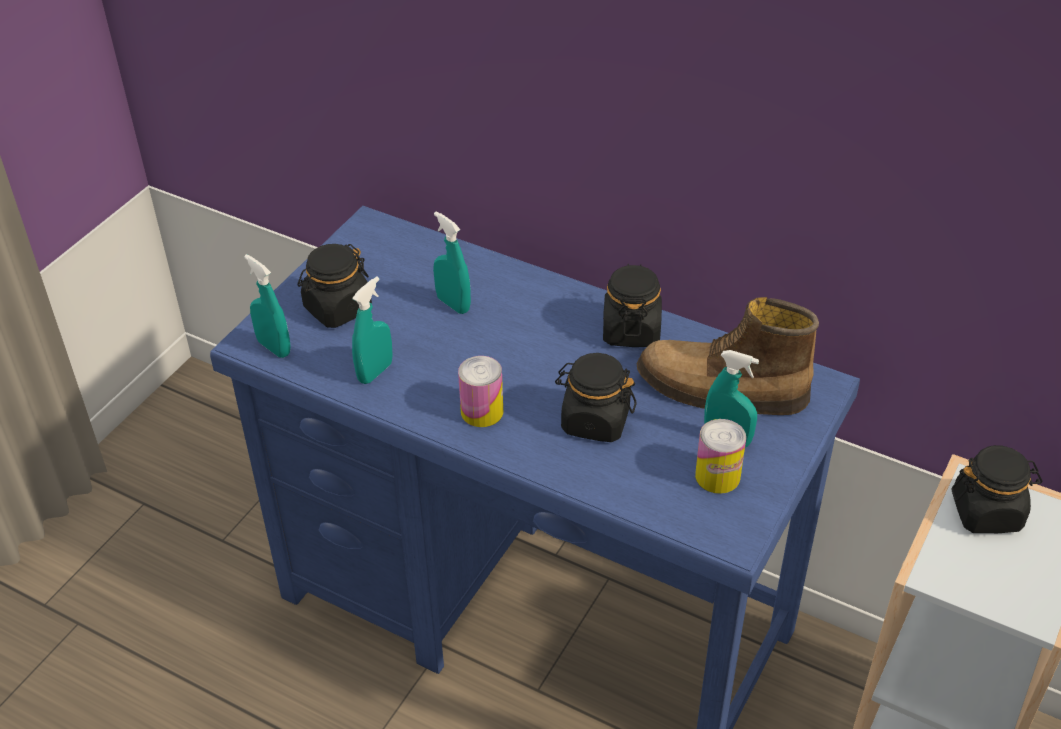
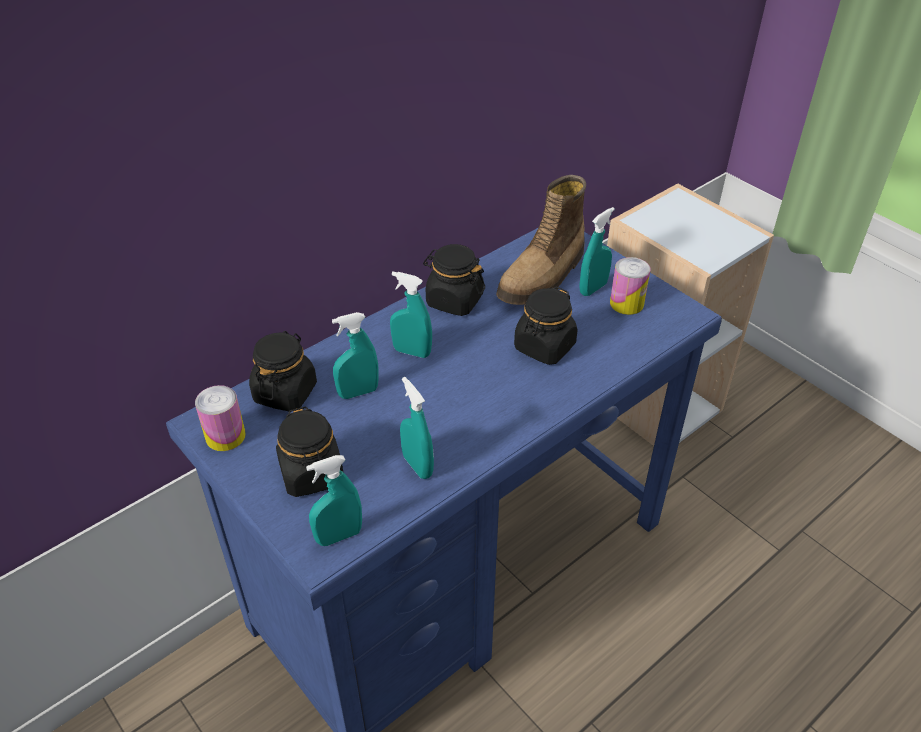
camera: 70 degrees left, 0 degrees up
can [458,356,503,427] -> can moved to [195,385,246,451]
black jar [951,445,1043,533] -> black jar moved to [249,331,317,411]
none -> turquoise spray bottle [390,272,432,358]

